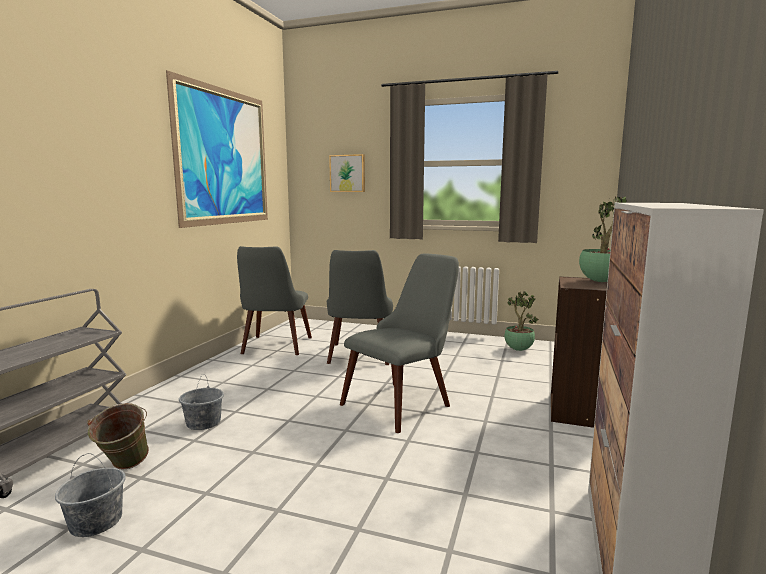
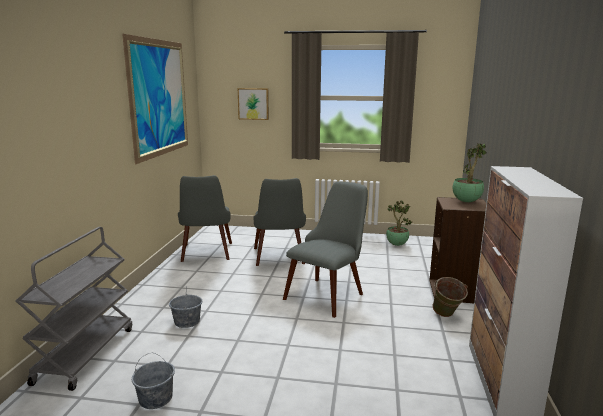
camera: 10 degrees left, 5 degrees up
green bucket [87,403,149,470] -> green bucket moved to [433,277,468,317]

